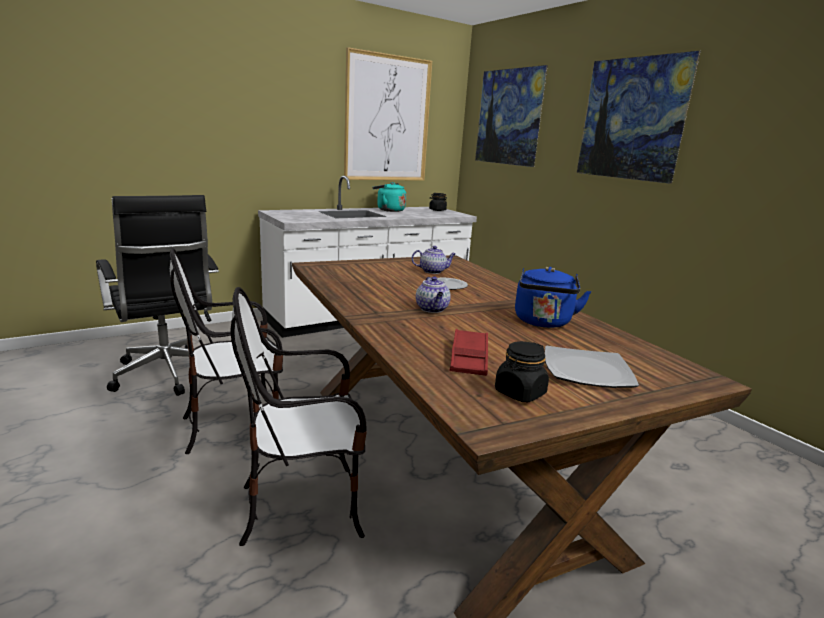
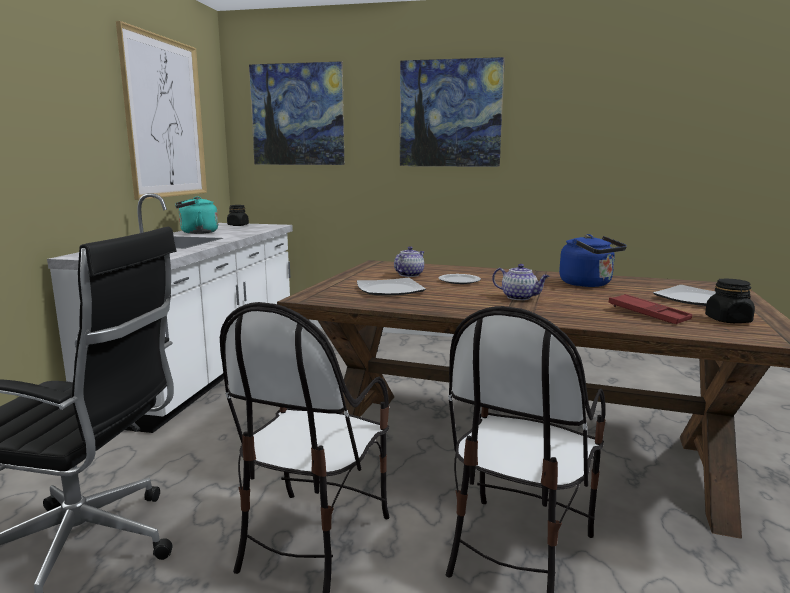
camera: 45 degrees left, 5 degrees down
none -> plate [357,278,426,296]

